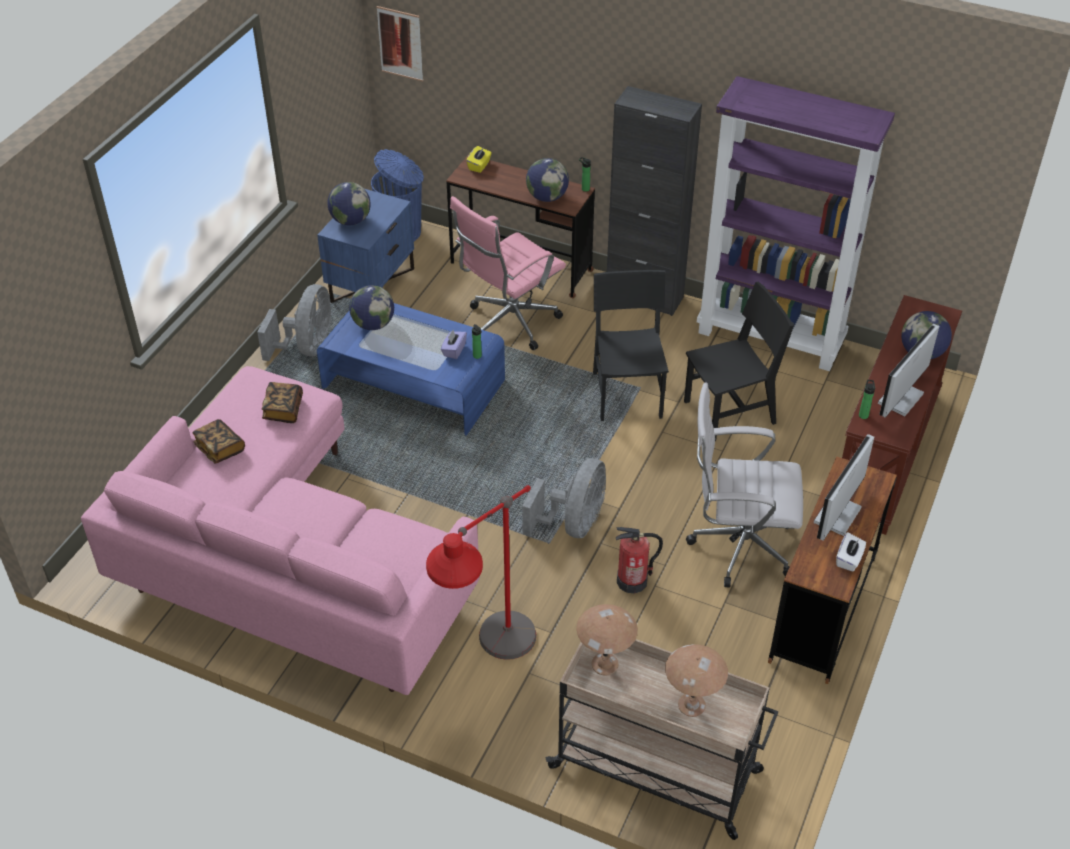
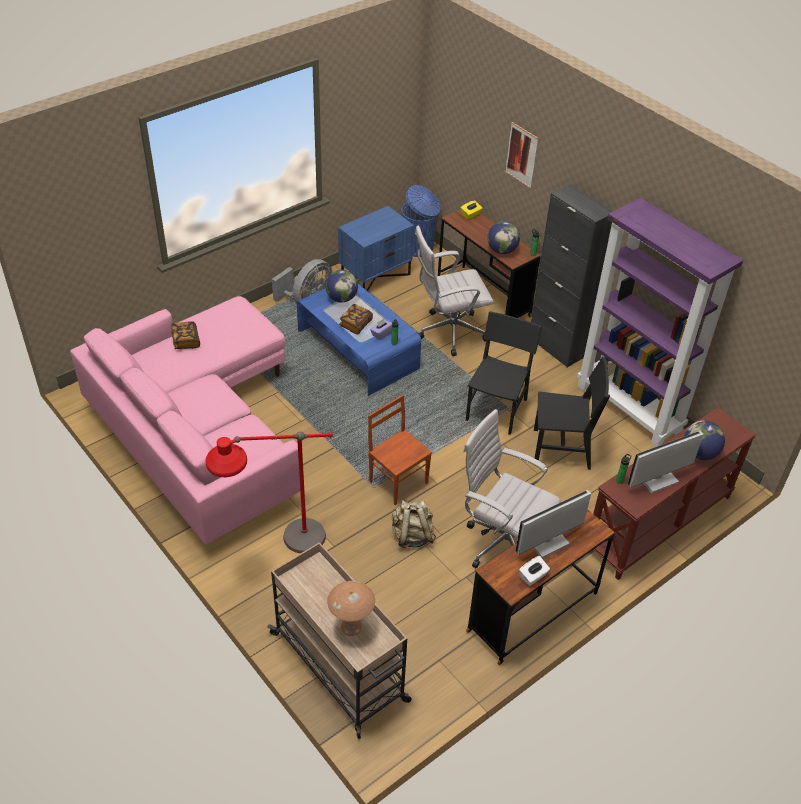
camera: 25 degrees right, 0 degrees up
book [262,382,303,423] -> book moved to [339,304,373,335]
globe [327,182,371,225] -> none
picture [376,6,423,82] -> picture moved to [505,122,538,188]
pink office chair [450,196,566,350] -> white office chair [415,226,494,356]
grey fan [522,458,606,538] -> brown chair [368,395,432,505]
brown table lamp [576,604,638,676] -> none
fire extinguisher [616,527,663,594] -> beige backpack [392,500,436,548]

